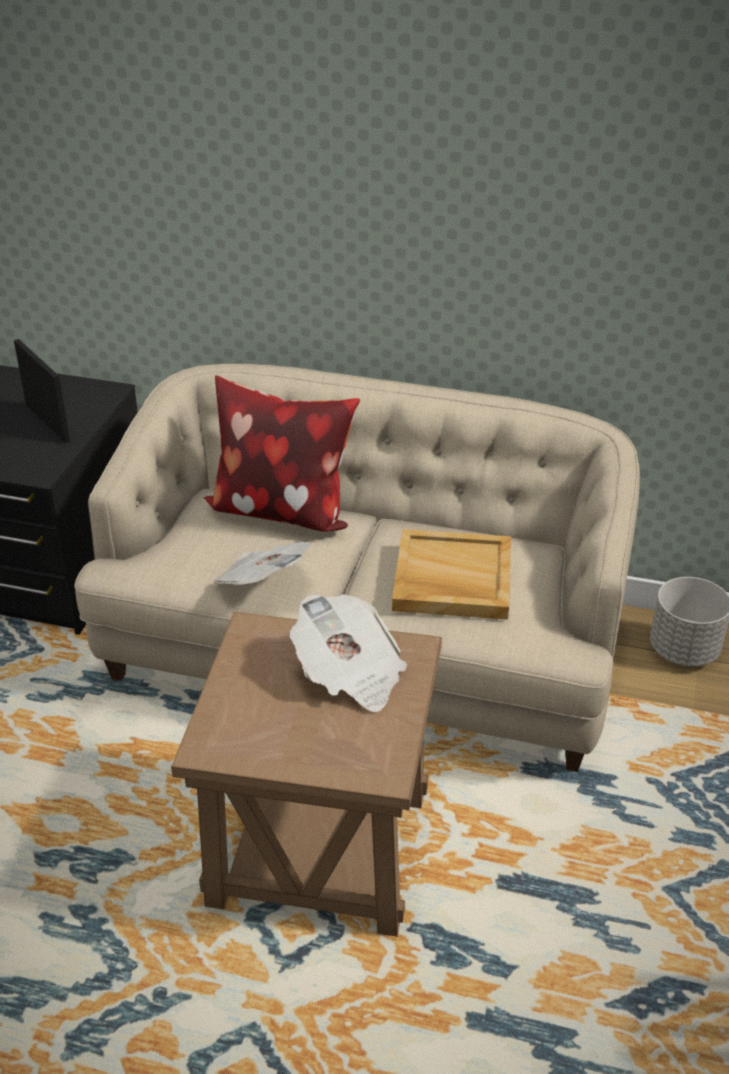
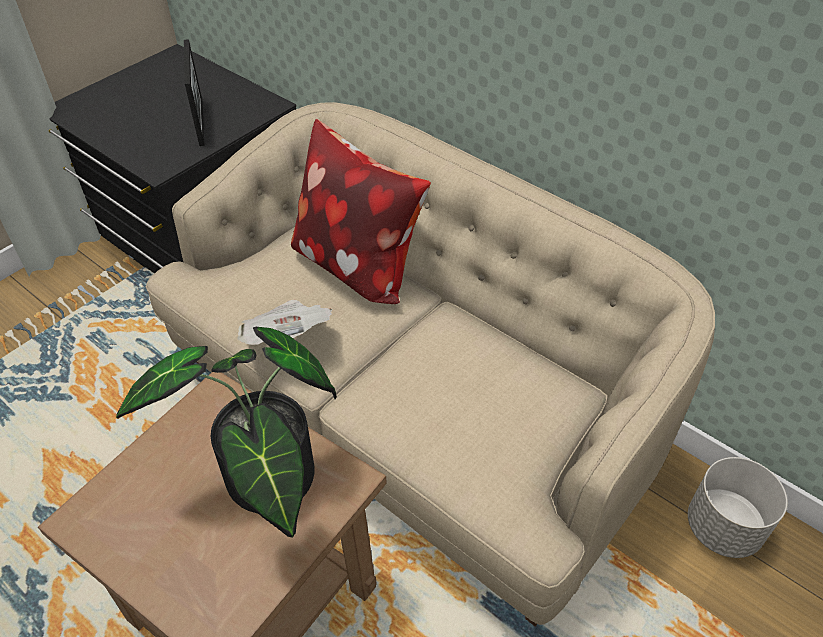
camera: 25 degrees right, 10 degrees up
newspaper [290,594,407,712] -> potted plant [116,327,337,538]
beige tray [392,529,511,620] -> none

